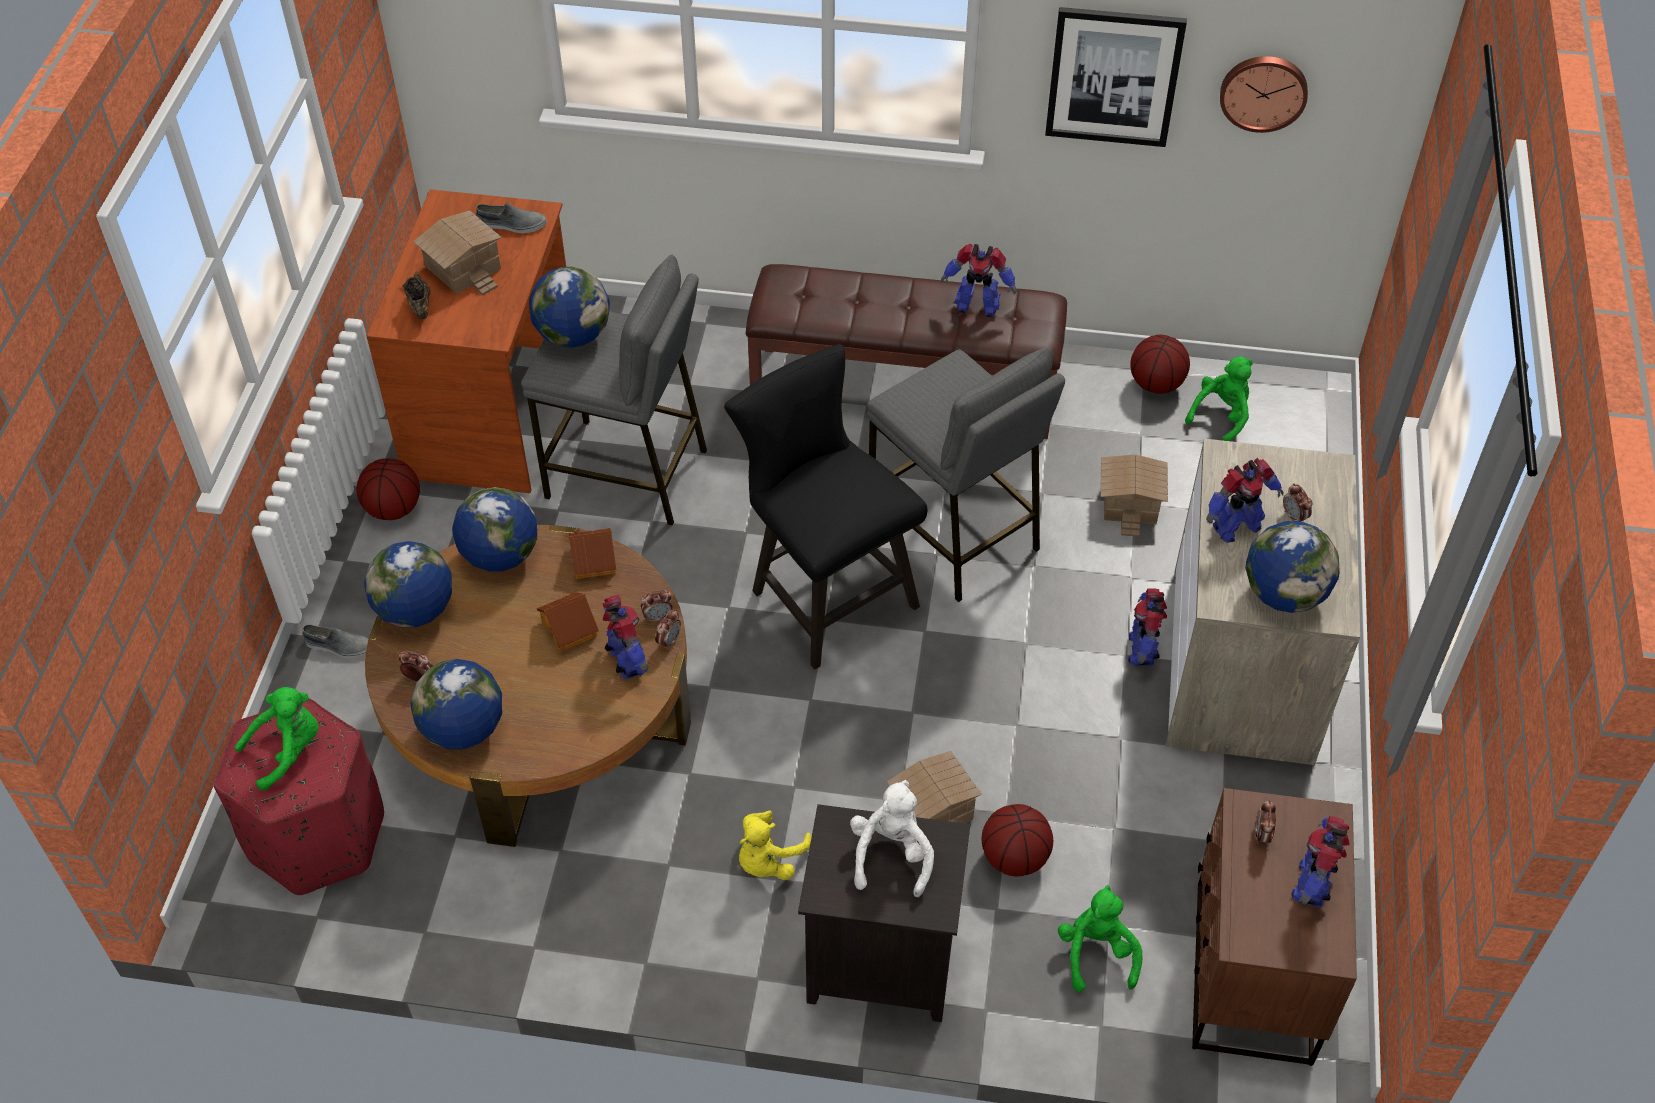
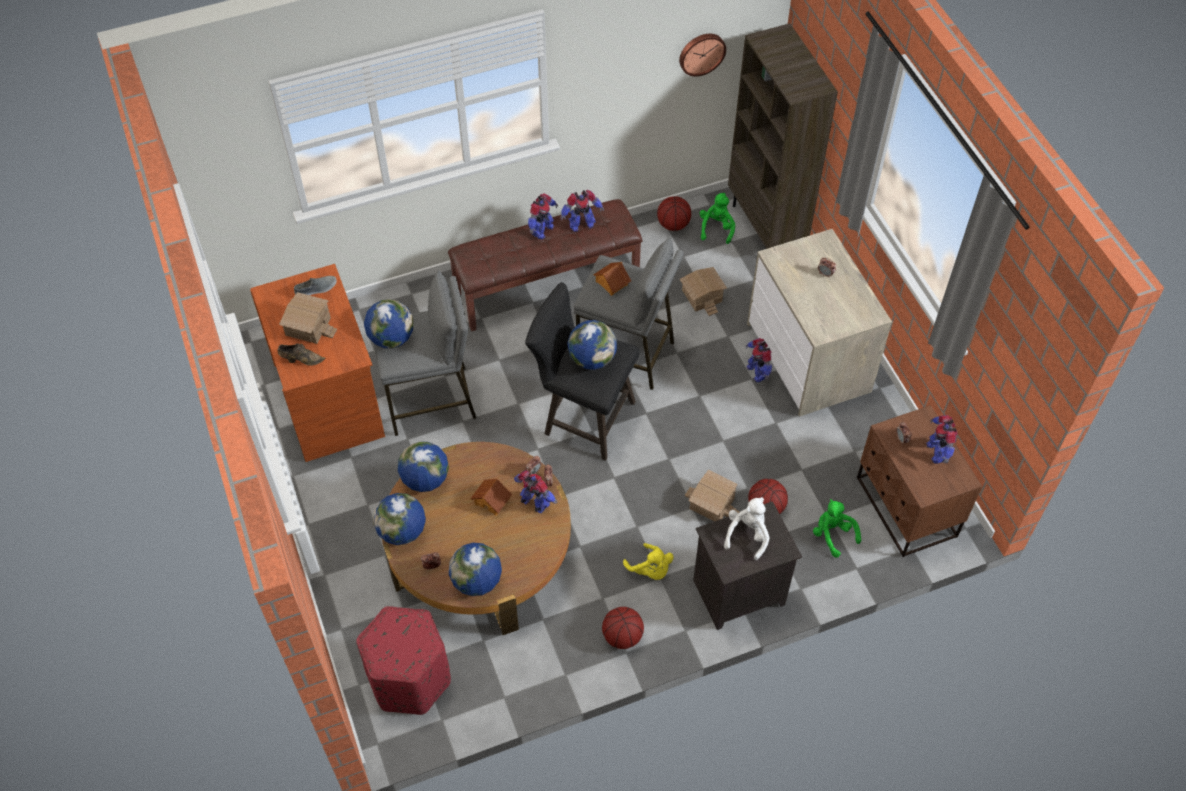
camera: 30 degrees left, 5 degrees up
green plush toy [235,687,318,791] -> none
grey shoe [303,624,368,659] -> none
basketball [356,458,420,520] -> basketball moved to [602,607,644,649]
brown shoe [402,272,431,319] -> brown shoe turned 135 degrees clockwise [278,343,326,366]
toy house [568,528,616,579] -> toy house moved to [593,262,631,296]
yellow plush toy [739,810,812,880] -> yellow plush toy turned 45 degrees counterclockwise [623,543,674,580]
white plush toy [850,780,934,897] -> white plush toy turned 45 degrees clockwise [724,497,769,560]
picture [1045,7,1187,147] -> none
toy robot [1206,458,1284,543] -> toy robot moved to [528,193,558,240]
globe [1246,521,1340,613] -> globe moved to [567,320,617,370]
none -> brown bookcase [728,23,838,249]

